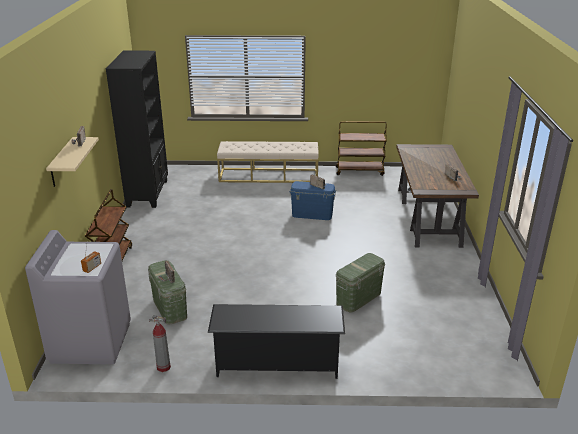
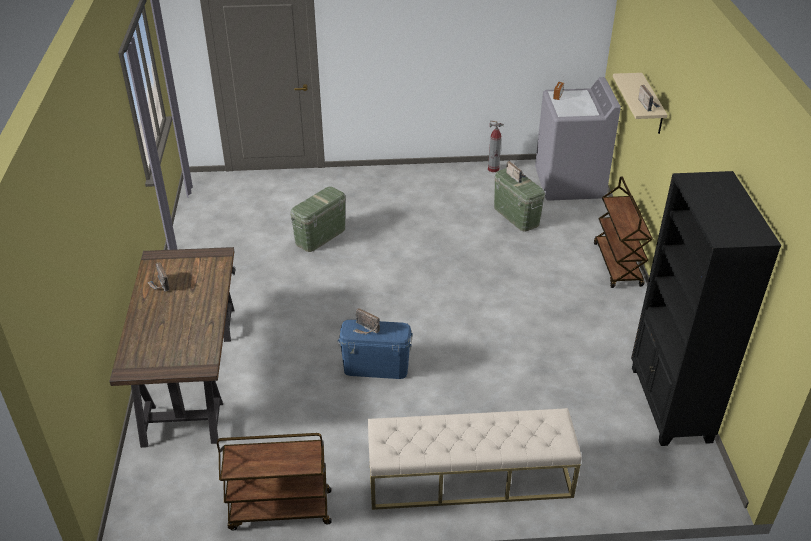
camera: 175 degrees right, 10 degrees up
black shoe rack [208,304,345,379] -> none

